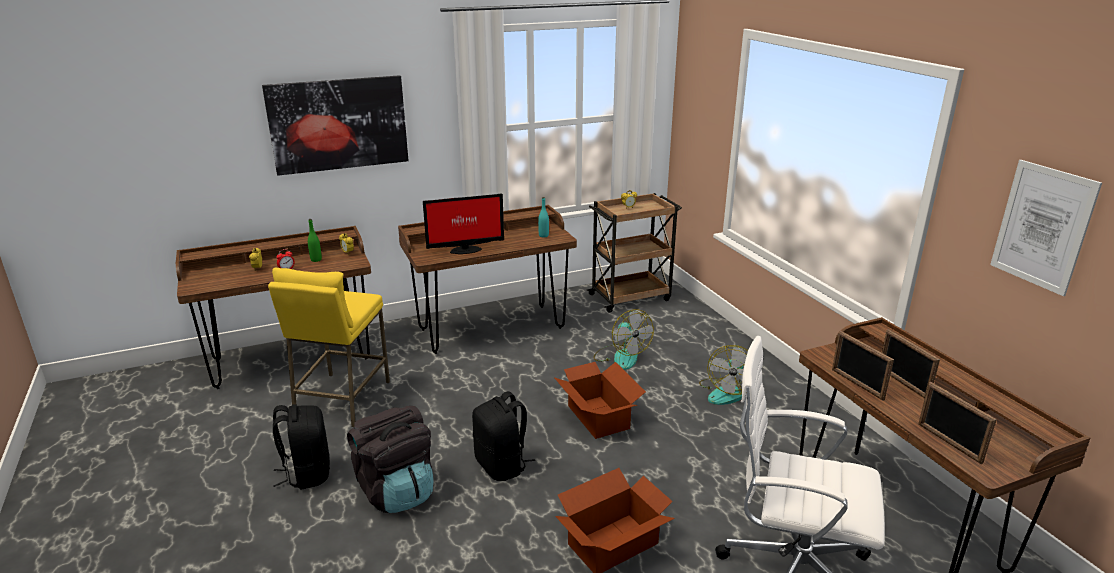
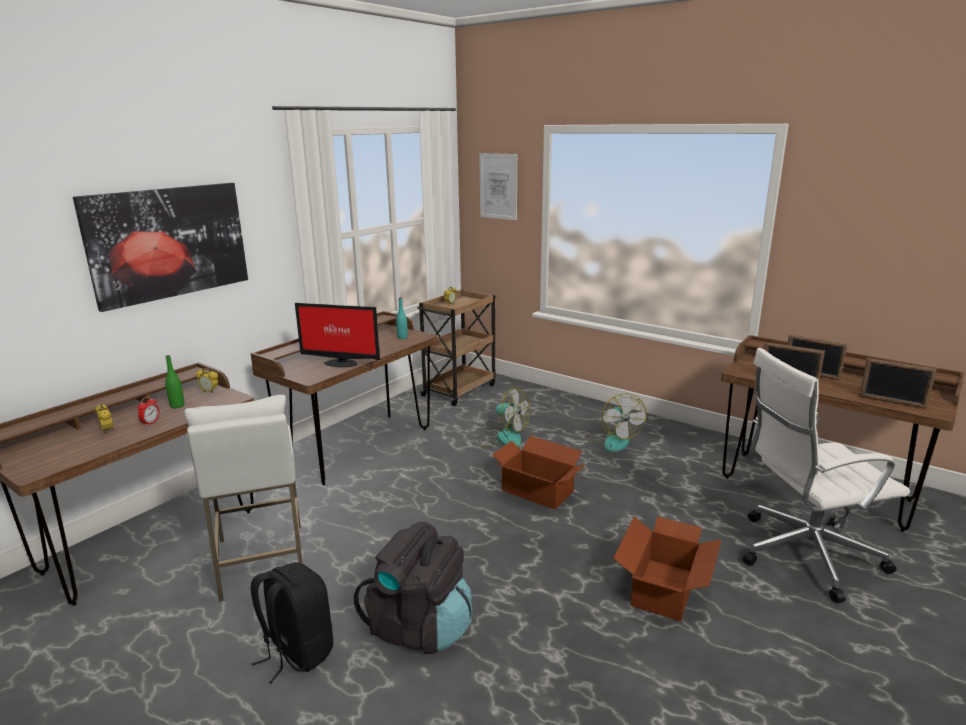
camera: 30 degrees left, 5 degrees down
yellow stool [268,267,390,427] -> white stool [184,395,303,602]
monitor [423,194,504,254] -> monitor turned 60 degrees clockwise [295,303,380,367]
black backpack [472,391,535,481] -> none
picture [990,160,1102,296] -> picture moved to [479,153,517,220]

